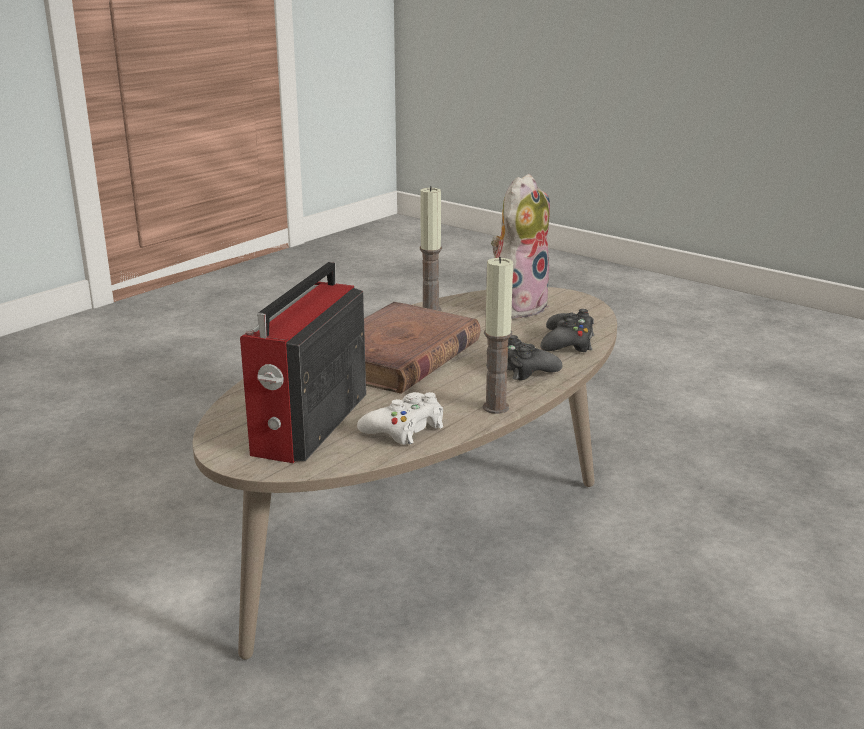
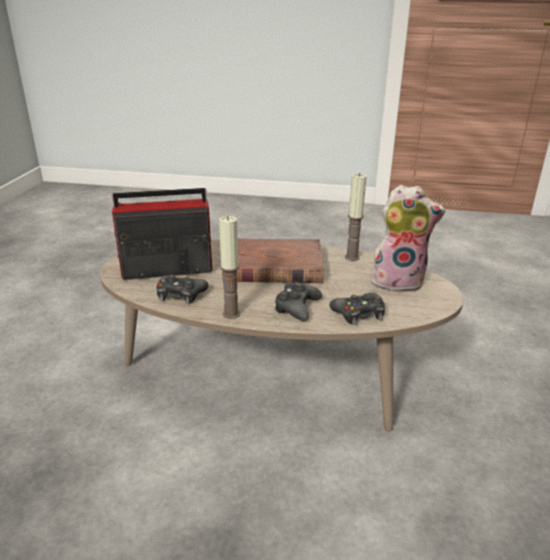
camera: 60 degrees right, 5 degrees up
white game controller [357,392,443,445] -> black game controller [157,274,209,304]

